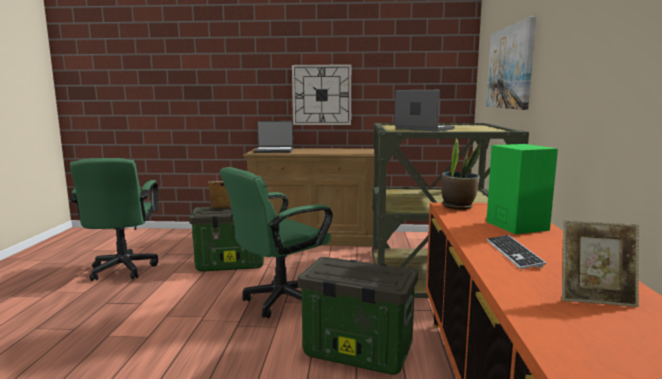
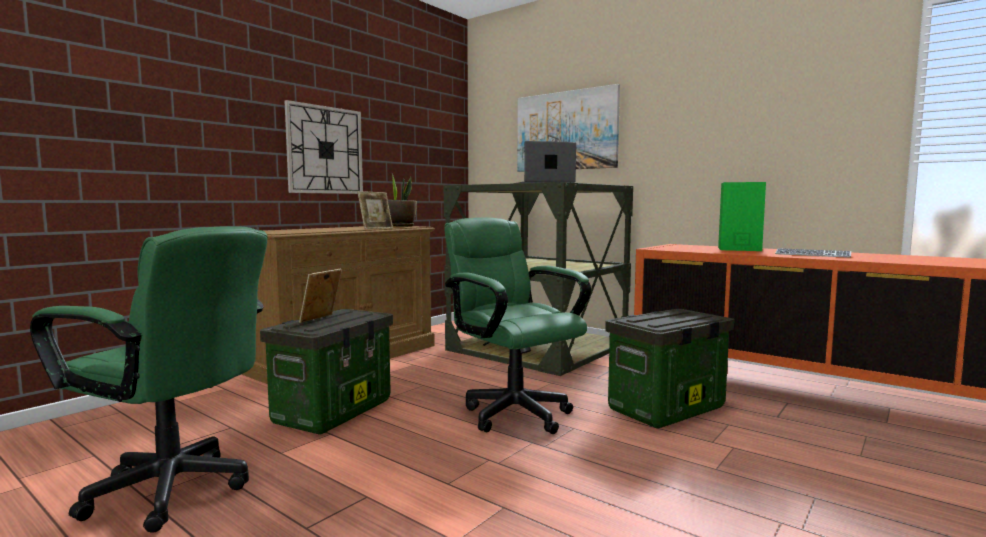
camera: 55 degrees left, 5 degrees down
green office chair [220,167,333,318] -> green office chair turned 150 degrees clockwise [444,218,591,434]
laptop [254,121,293,153] -> none
potted plant [441,138,481,210] -> potted plant moved to [388,174,417,227]
picture frame [562,220,639,307] -> picture frame moved to [358,191,393,229]

